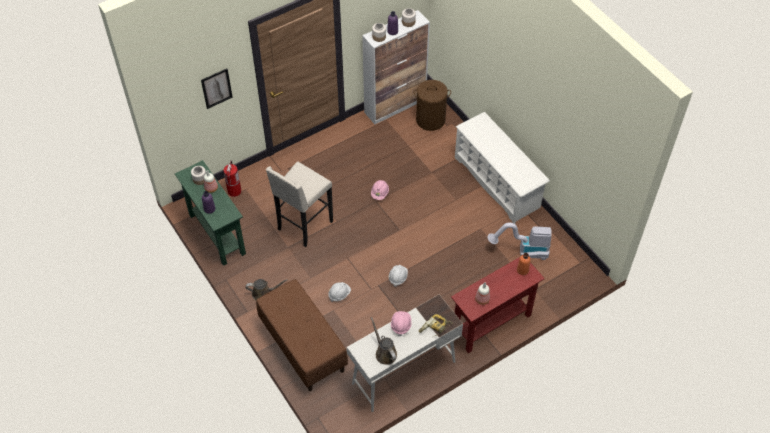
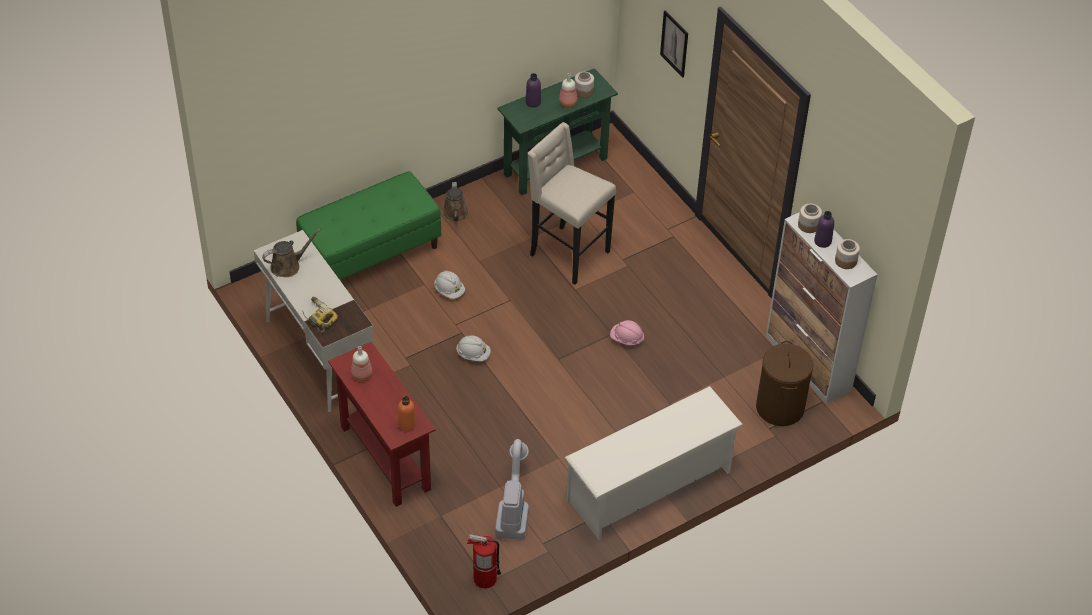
camera: 90 degrees right, 5 degrees down
fire extinguisher [223,161,242,197] -> fire extinguisher moved to [467,534,501,589]
brown bench [256,279,348,391] -> green bench [296,171,441,280]
pink hard hat [391,311,412,336] -> none

